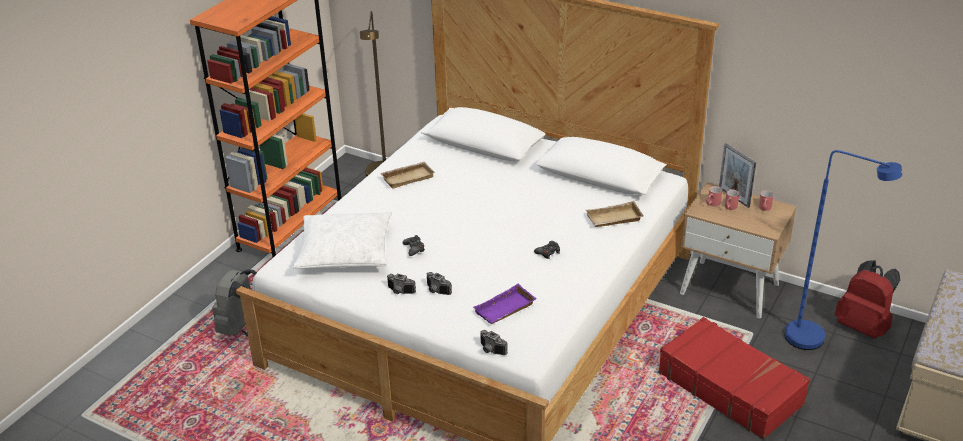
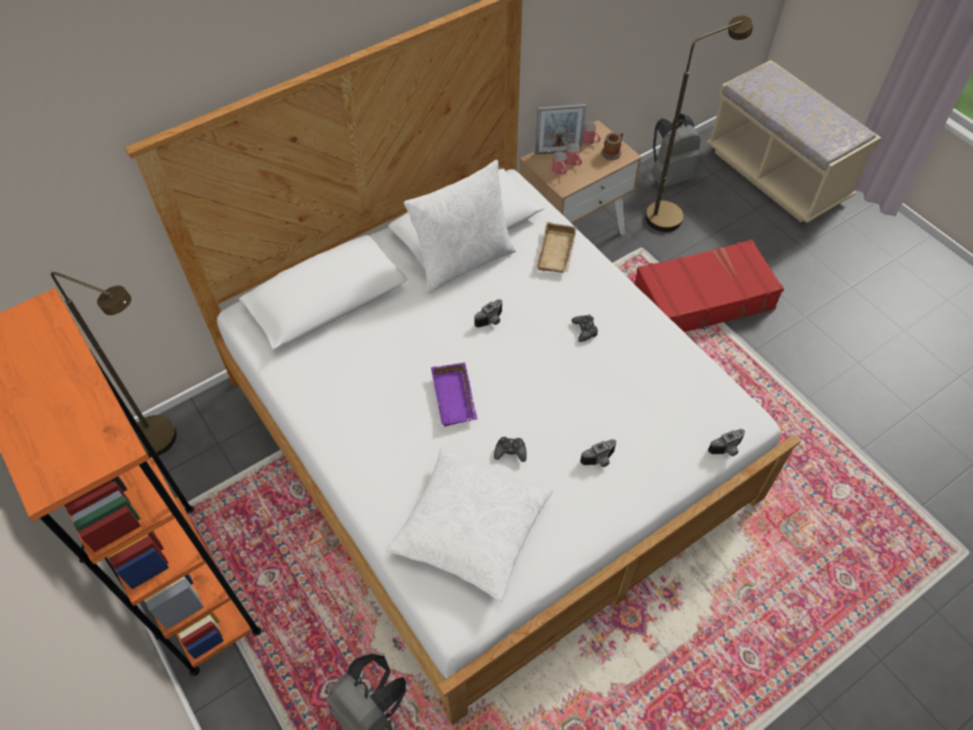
camera: 65 degrees left, 20 degrees up
beige tray [380,162,435,189] -> none
camera [387,273,416,294] -> camera moved to [474,299,502,328]
purple tray [473,284,536,324] -> purple tray moved to [431,362,477,427]
blue floor lamp [784,150,902,350] -> brown floor lamp [645,16,753,232]
red backpack [835,260,900,339] -> grey backpack [651,113,702,187]
none -> white pillow [404,160,516,293]
none -> mug [601,133,624,160]

